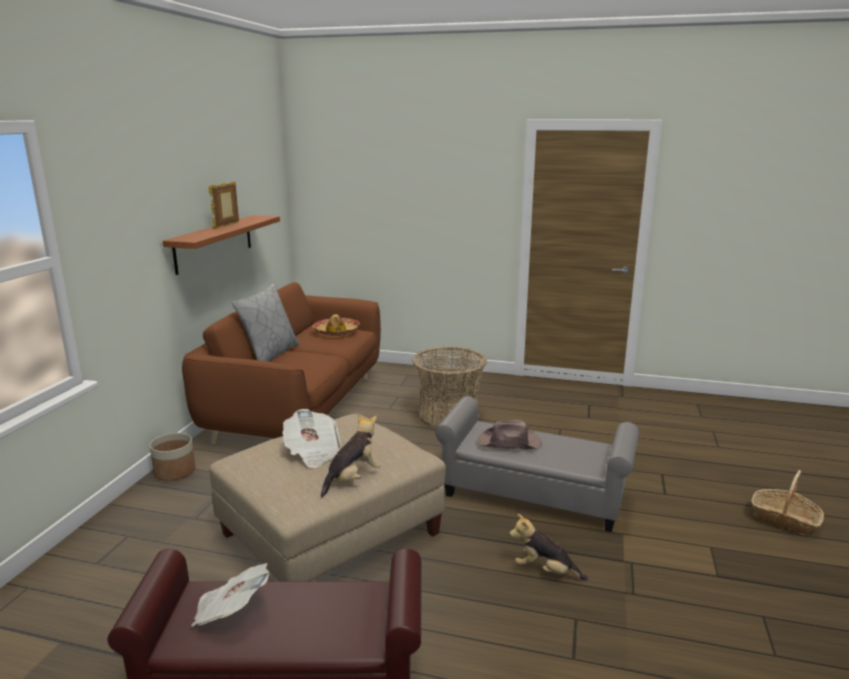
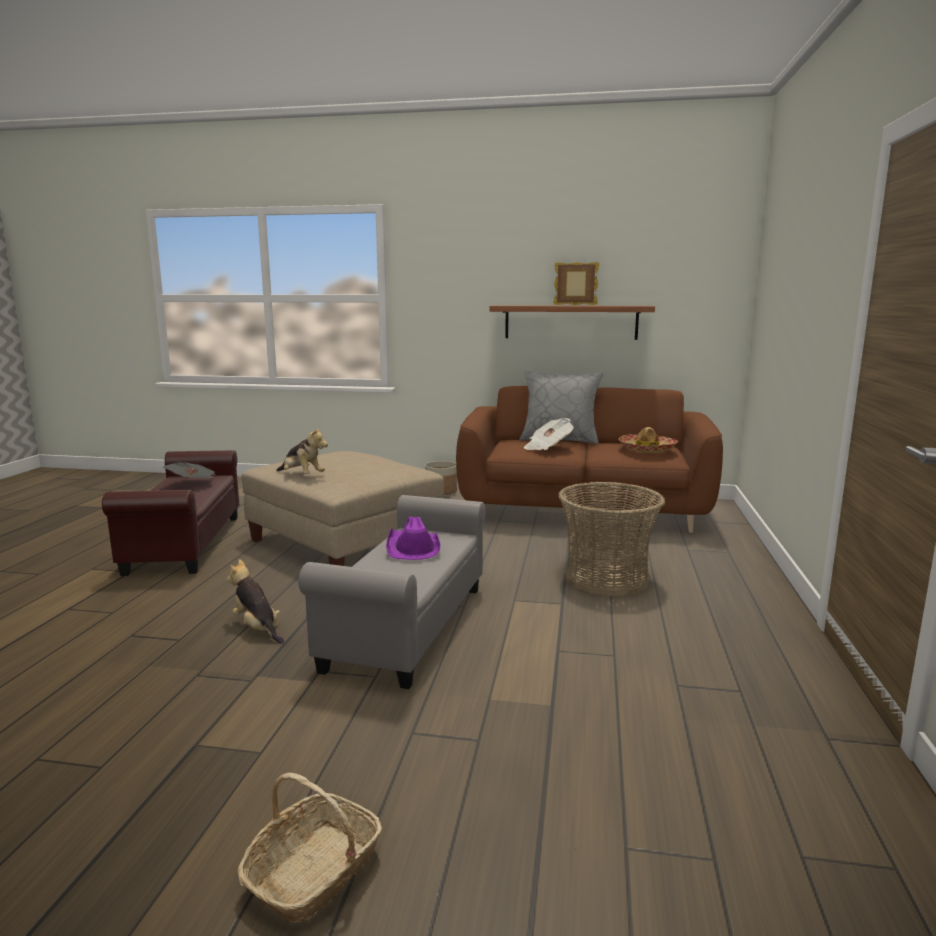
camera: 85 degrees right, 5 degrees down
newspaper [282,409,341,468] -> newspaper moved to [524,418,574,450]
brown hat [477,420,542,450] -> purple hat [386,517,440,560]
plush toy [509,513,588,580] -> plush toy turned 60 degrees counterclockwise [227,559,284,643]

